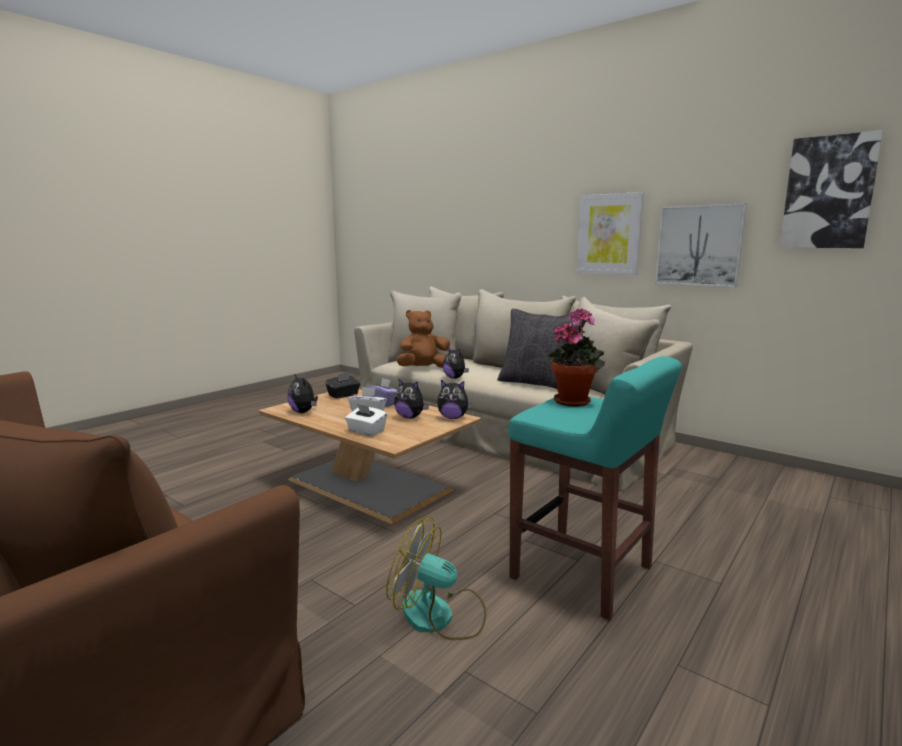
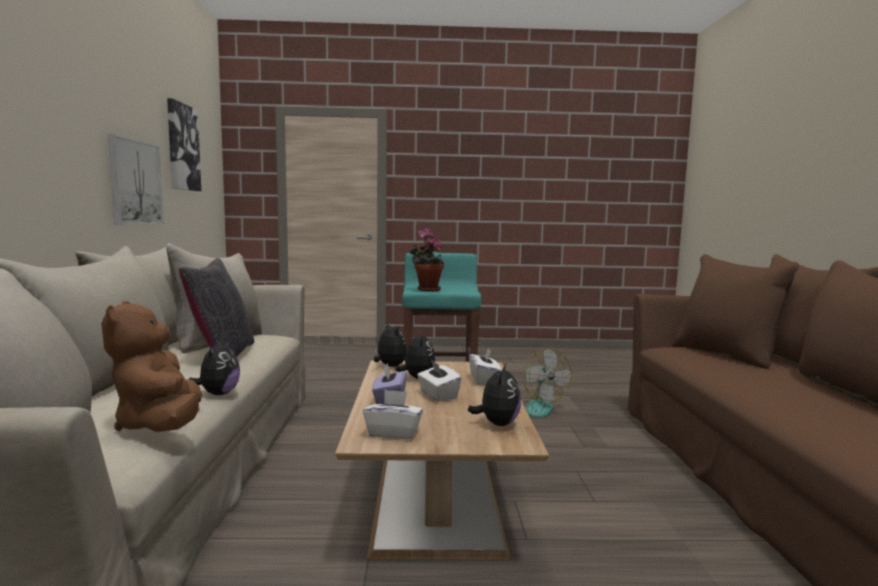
camera: 130 degrees left, 5 degrees down
black tissue box [325,373,360,399] -> white tissue box [363,390,423,440]
brown plush toy [397,310,450,368] -> brown plush toy turned 45 degrees clockwise [101,301,202,432]
picture [577,192,644,275] -> none

